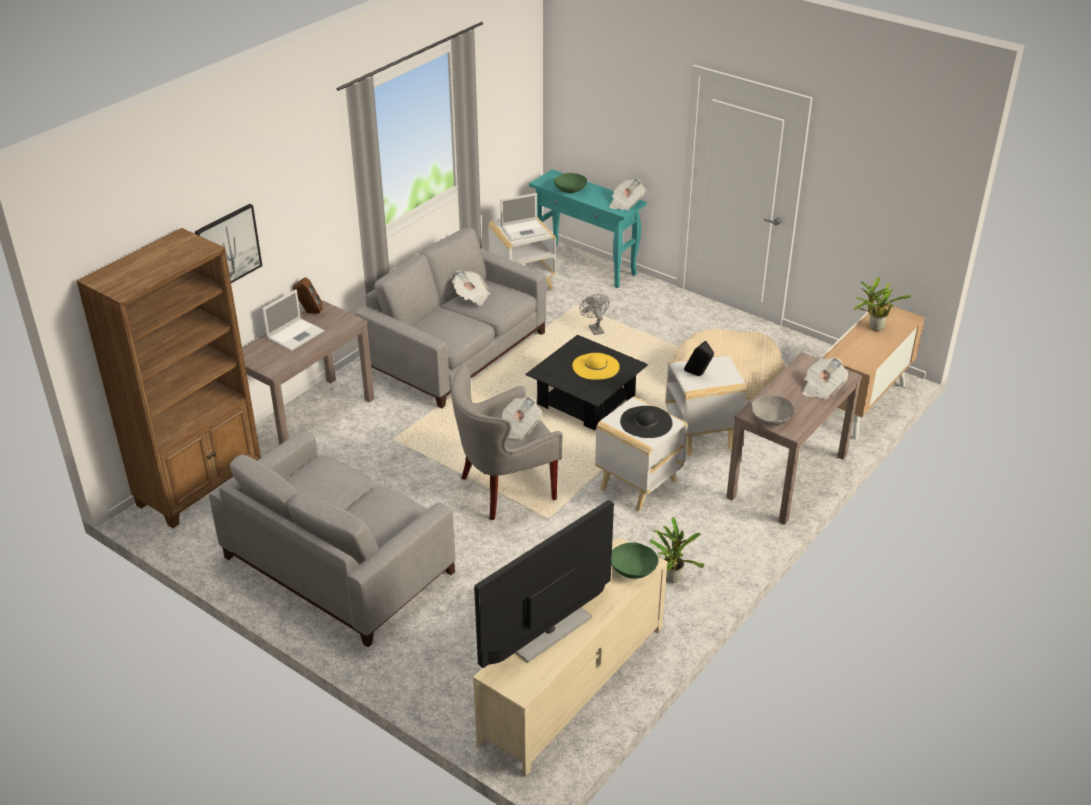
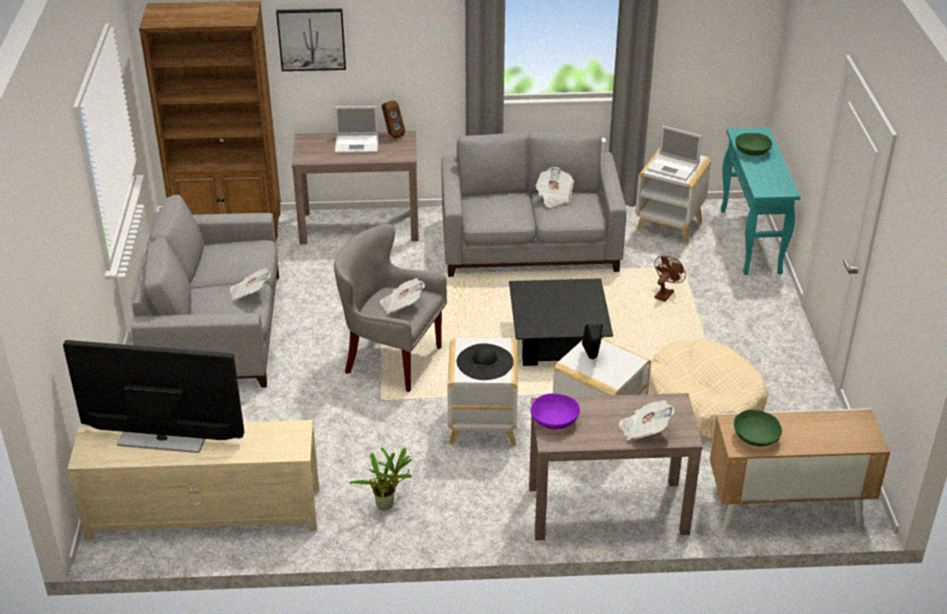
camera: 50 degrees right, 0 degrees up
yellow hat [572,353,620,380] -> none
grey fan [580,294,609,335] -> brown fan [654,256,686,302]
newspaper [609,179,645,210] -> newspaper moved to [230,268,270,300]
green bowl [611,542,658,579] -> green bowl moved to [734,410,782,446]
grey bowl [751,395,793,426] -> purple bowl [531,393,580,430]
potted plant [854,277,912,331] -> none

